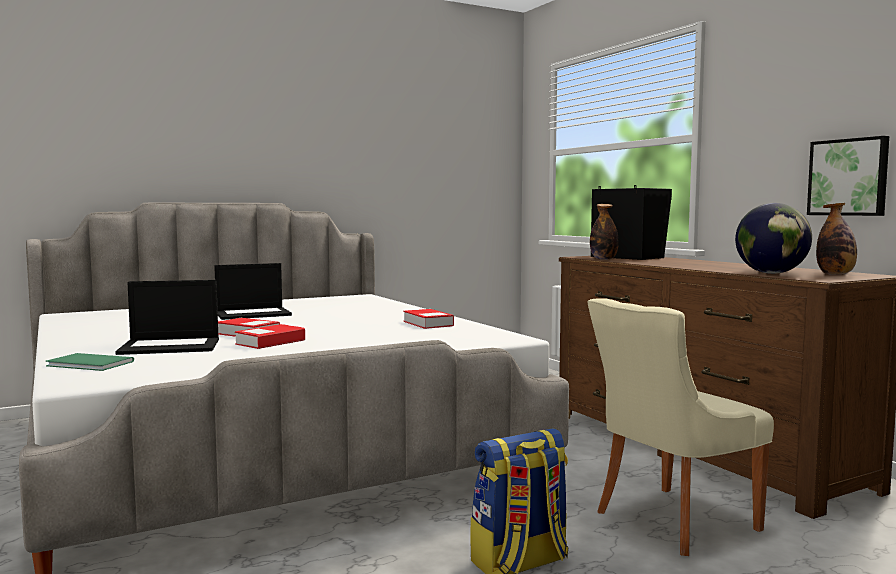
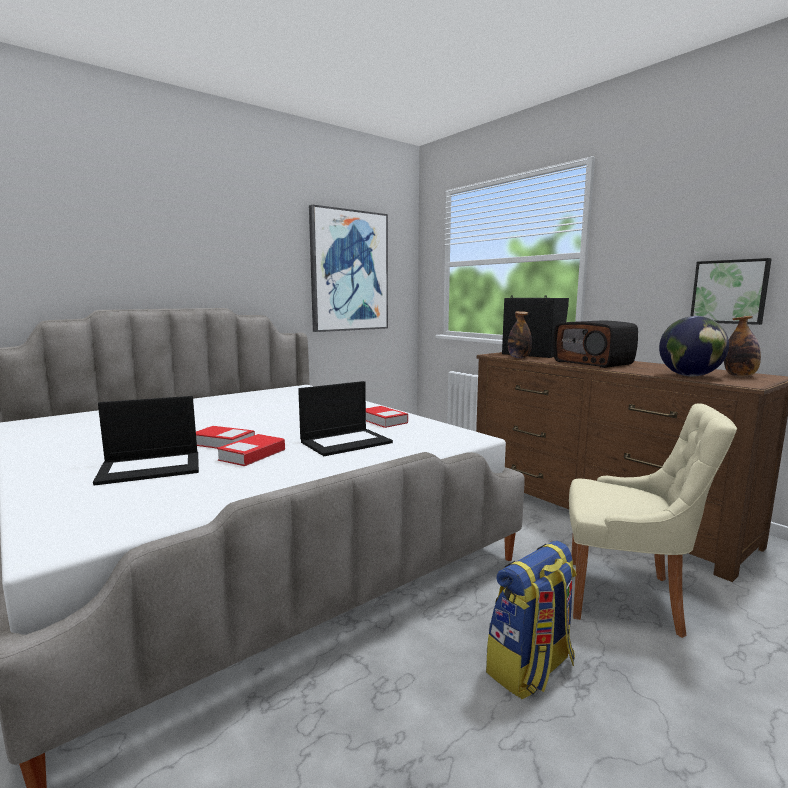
camera: 10 degrees left, 5 degrees up
green book [46,353,134,371] -> none
laptop [214,263,292,320] -> laptop moved to [298,381,393,456]
beige chair [587,298,774,556] -> beige chair turned 120 degrees counterclockwise [569,403,737,638]
none -> picture [309,205,388,332]
none -> radio [553,321,638,368]

